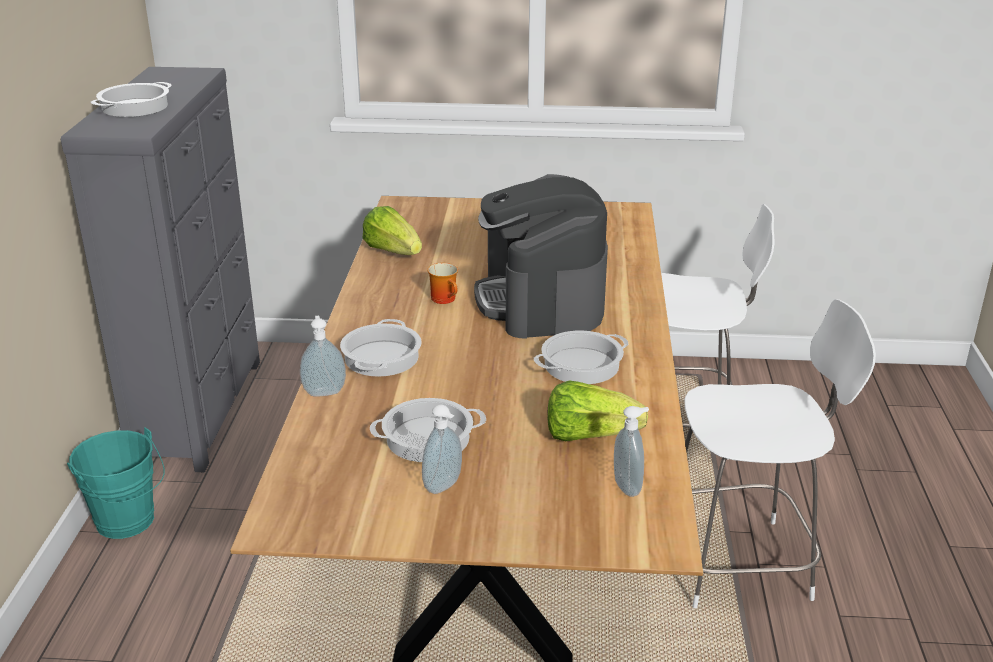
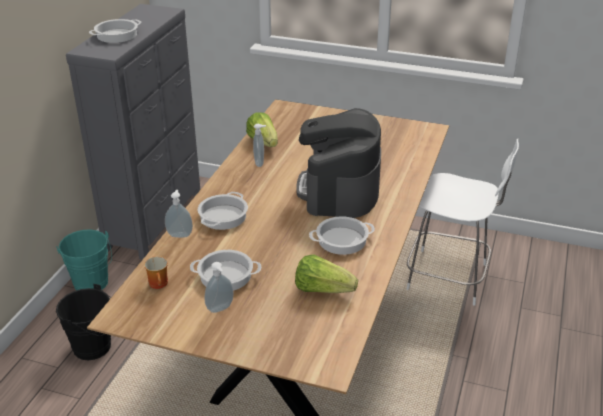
camera: 15 degrees right, 5 degrees up
mug [427,263,458,304] -> mug moved to [144,256,168,289]
soap dispenser [614,406,649,497] -> soap dispenser moved to [253,124,266,167]
white chair [684,299,876,608] -> none
none -> black bucket [56,284,111,360]

